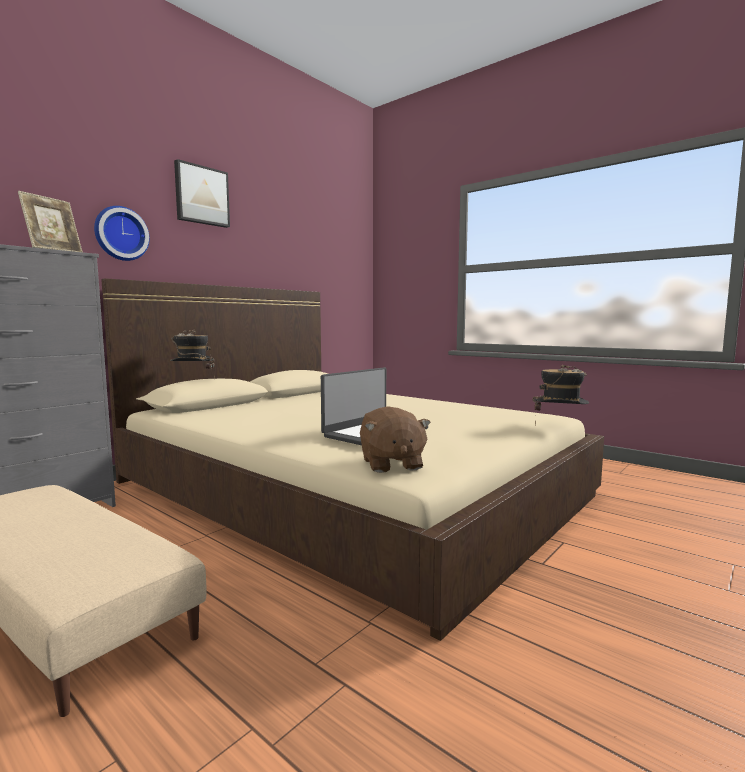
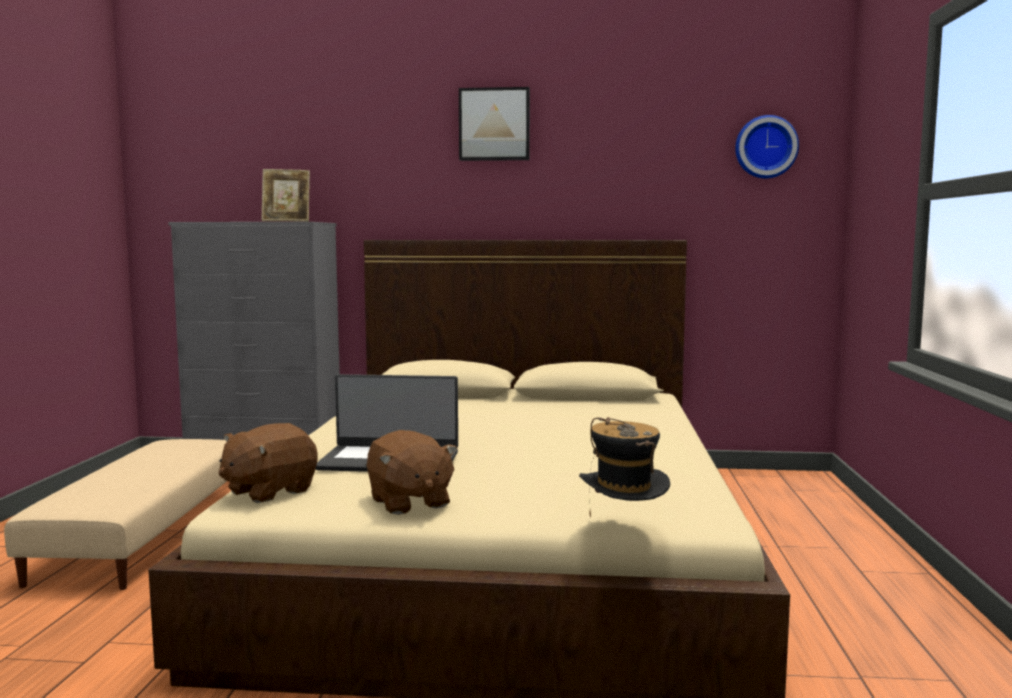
camera: 55 degrees right, 0 degrees up
wall clock [94,206,150,261] -> wall clock moved to [735,115,799,178]
hat [170,330,215,379] -> none
none -> brown plush toy [366,430,457,515]

